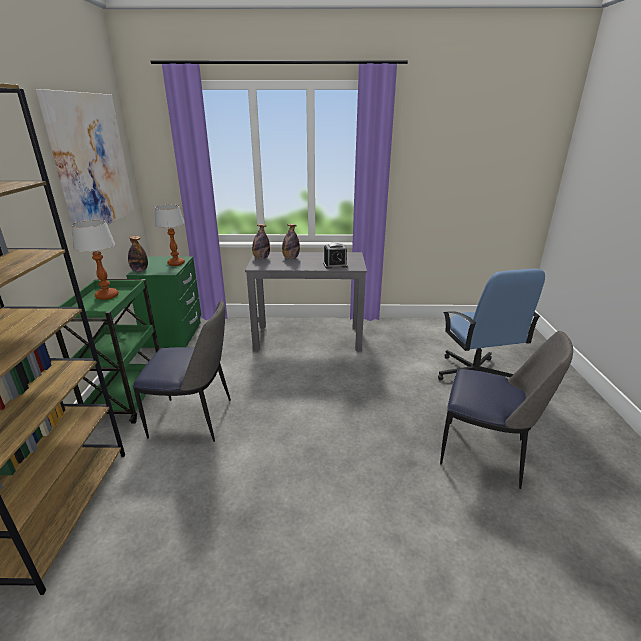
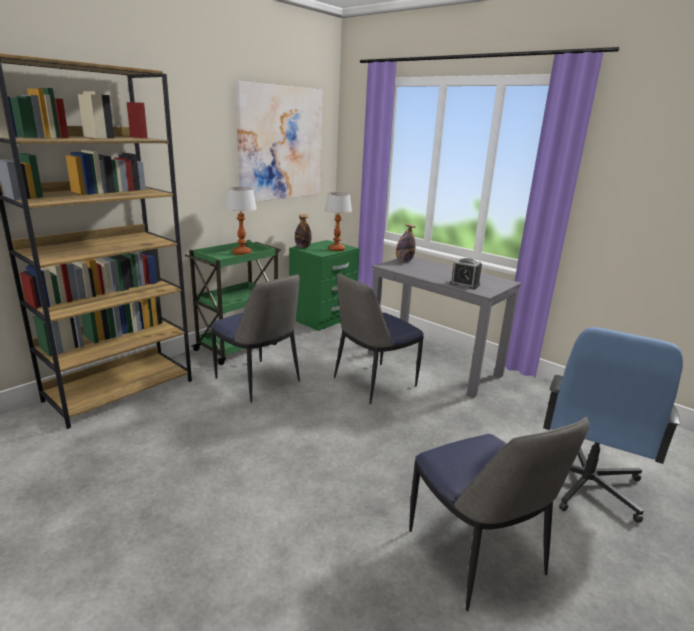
camera: 40 degrees right, 5 degrees down
bottle [282,224,300,259] -> none
none -> chair [334,273,424,404]

